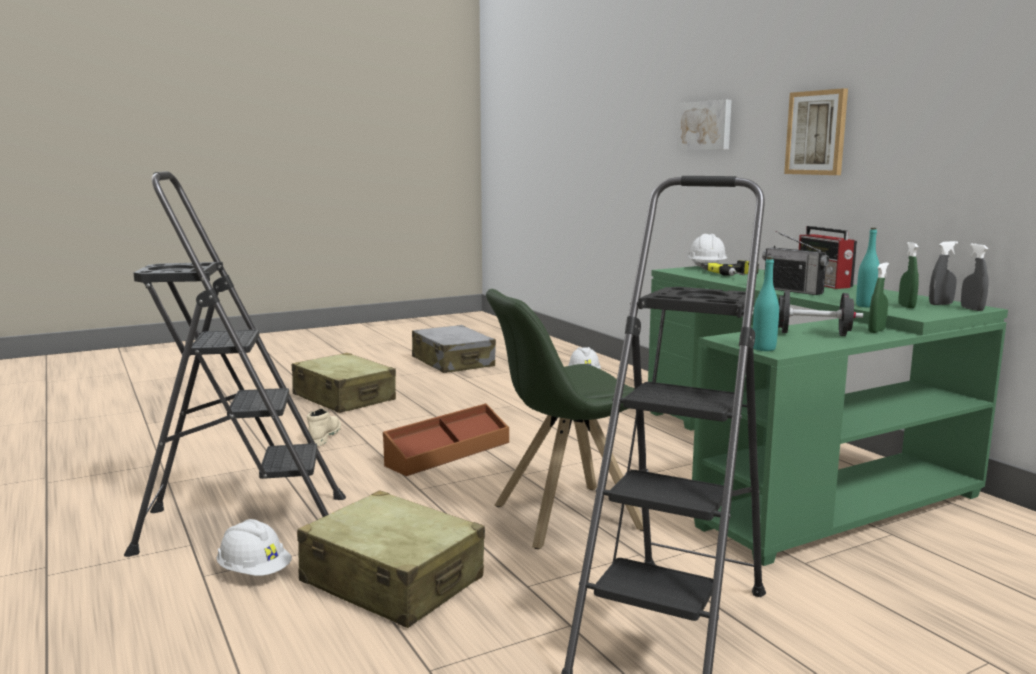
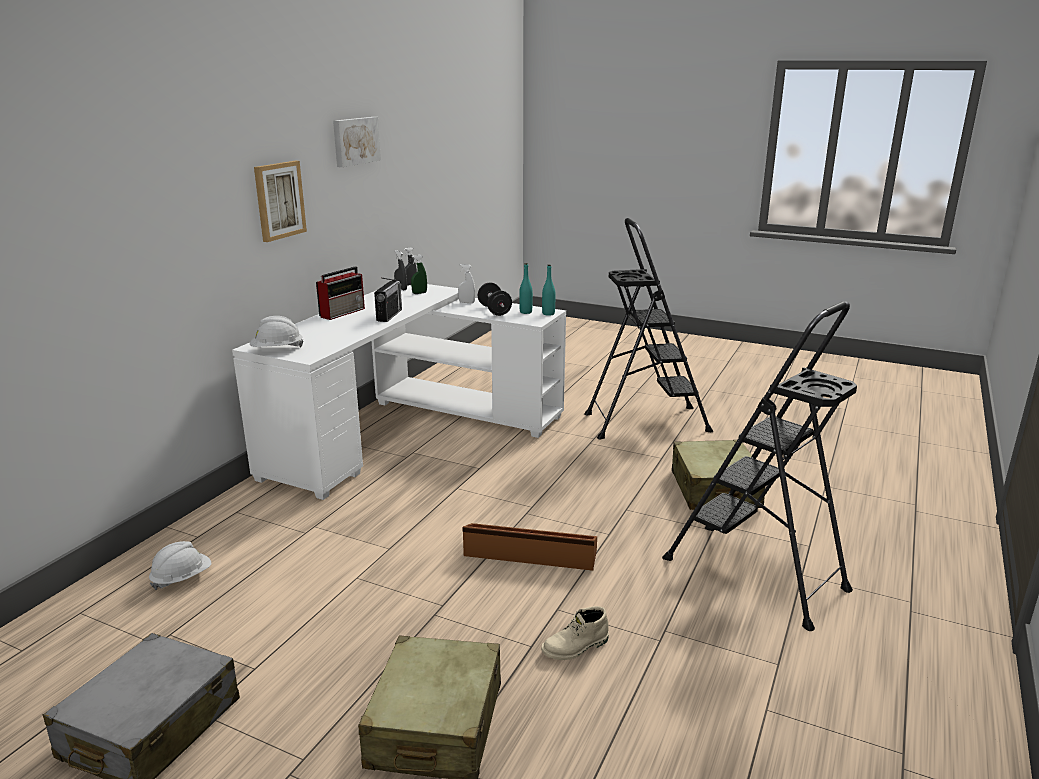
camera: 125 degrees left, 10 degrees up
white hard hat [217,519,292,576] -> none
green chair [486,289,643,549] -> none
green desk [648,264,1008,566] -> white desk [232,284,566,500]
picture [677,100,732,150] -> picture moved to [333,117,381,167]
power drill [707,260,759,276] -> none
turquoise bottle [856,228,880,308] -> turquoise bottle moved to [519,263,533,314]
green spray bottle [868,262,889,333] -> white spray bottle [458,264,475,303]

